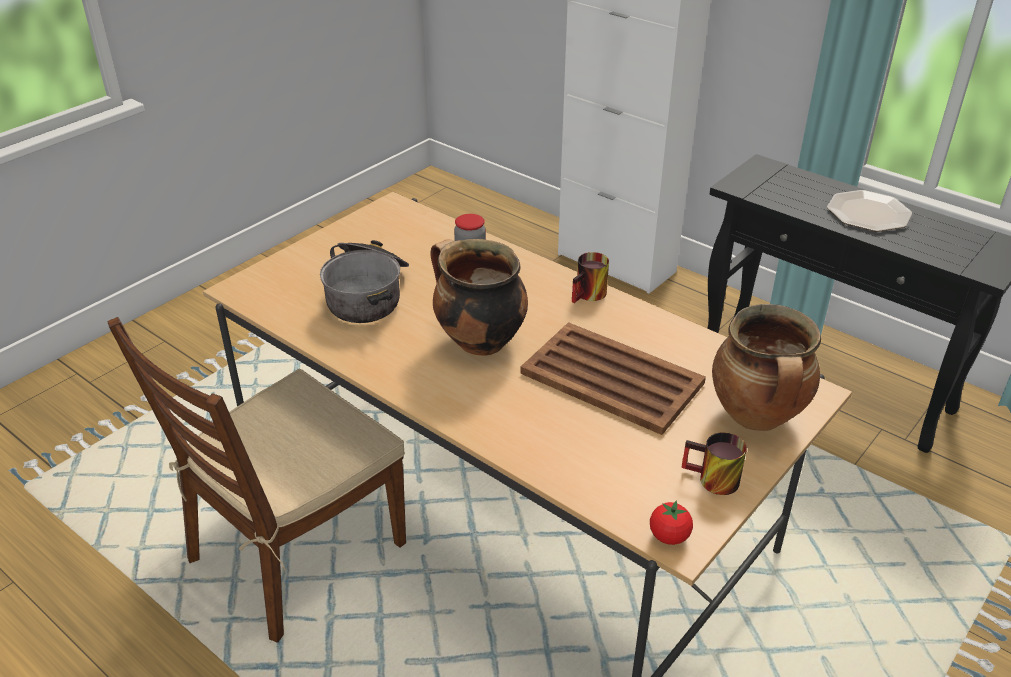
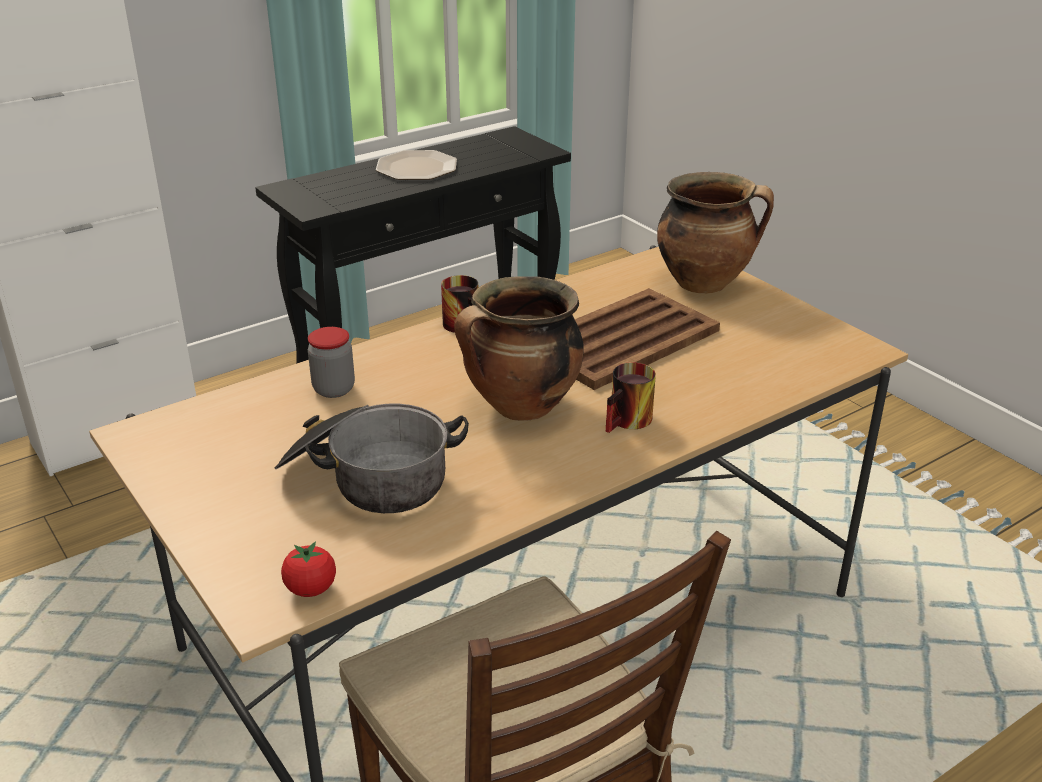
camera: 75 degrees left, 5 degrees down
tomato [650,500,693,545] -> tomato moved to [281,541,336,597]
mug [681,432,747,495] -> mug moved to [606,362,656,433]

